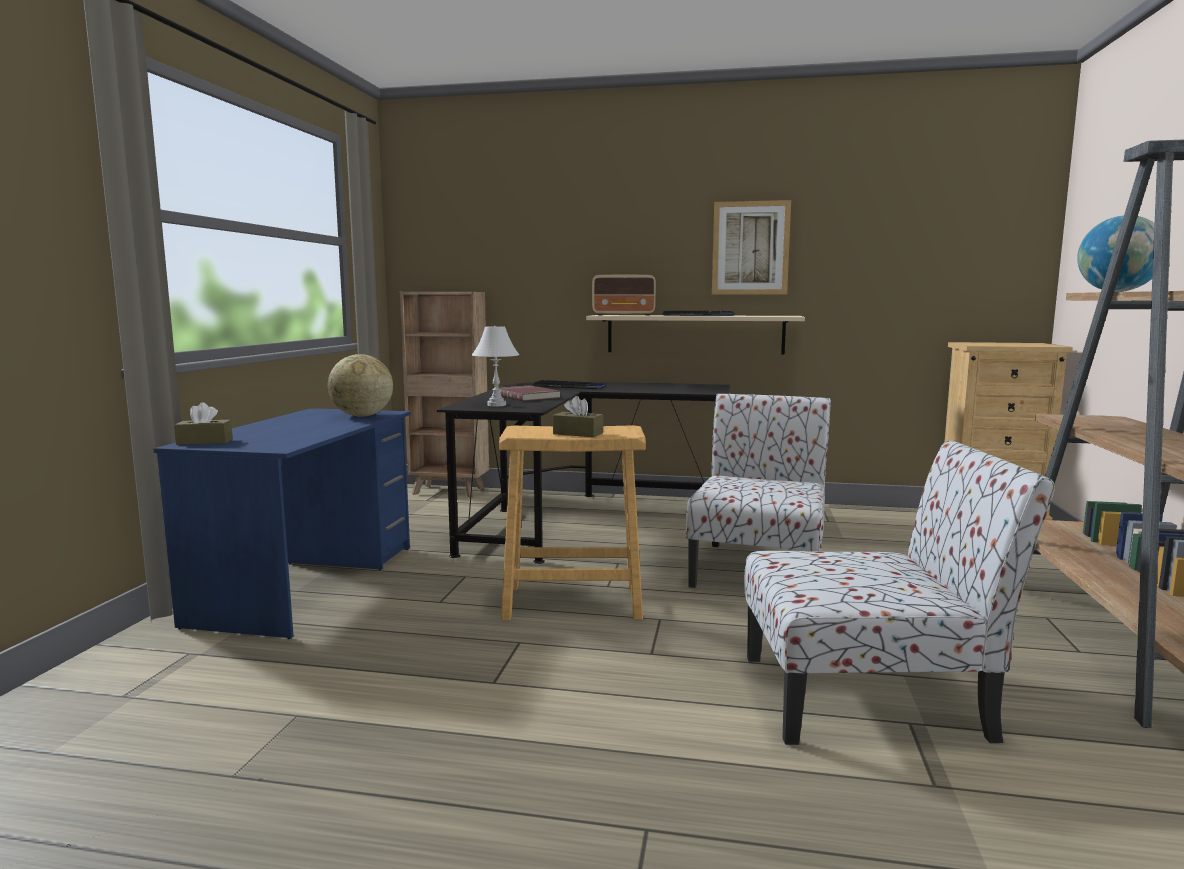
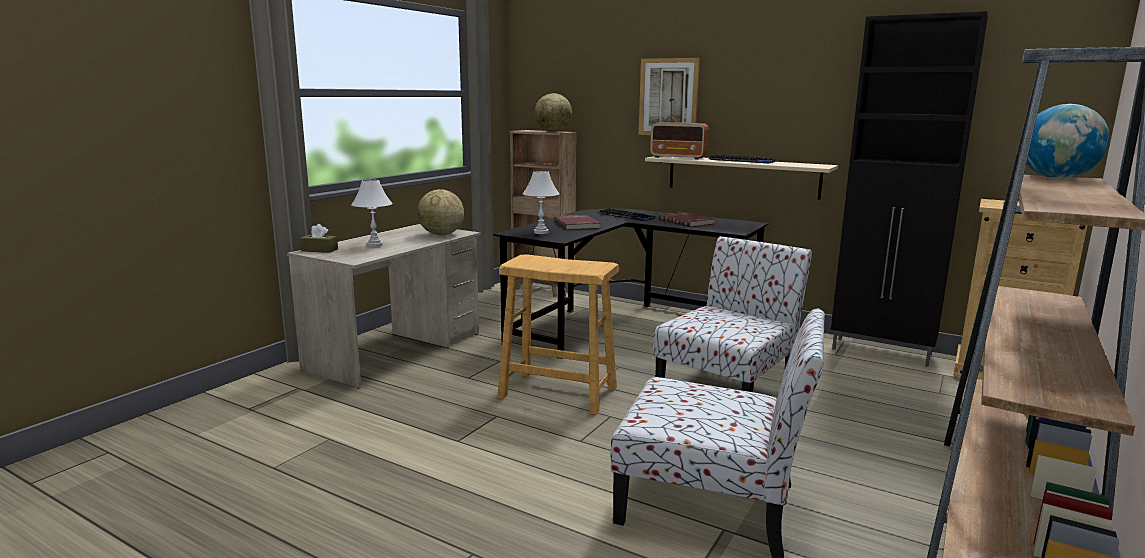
camera: 20 degrees right, 5 degrees up
blue desk [153,408,411,639] -> beige desk [287,224,481,389]
brown tissue box [553,396,603,437] -> none
picture [712,200,791,295] -> picture moved to [639,58,700,135]
none -> white table lamp [351,180,393,247]
none -> globe [535,93,572,132]
none -> red book [659,212,715,227]
none -> black cabinet [831,11,988,367]

